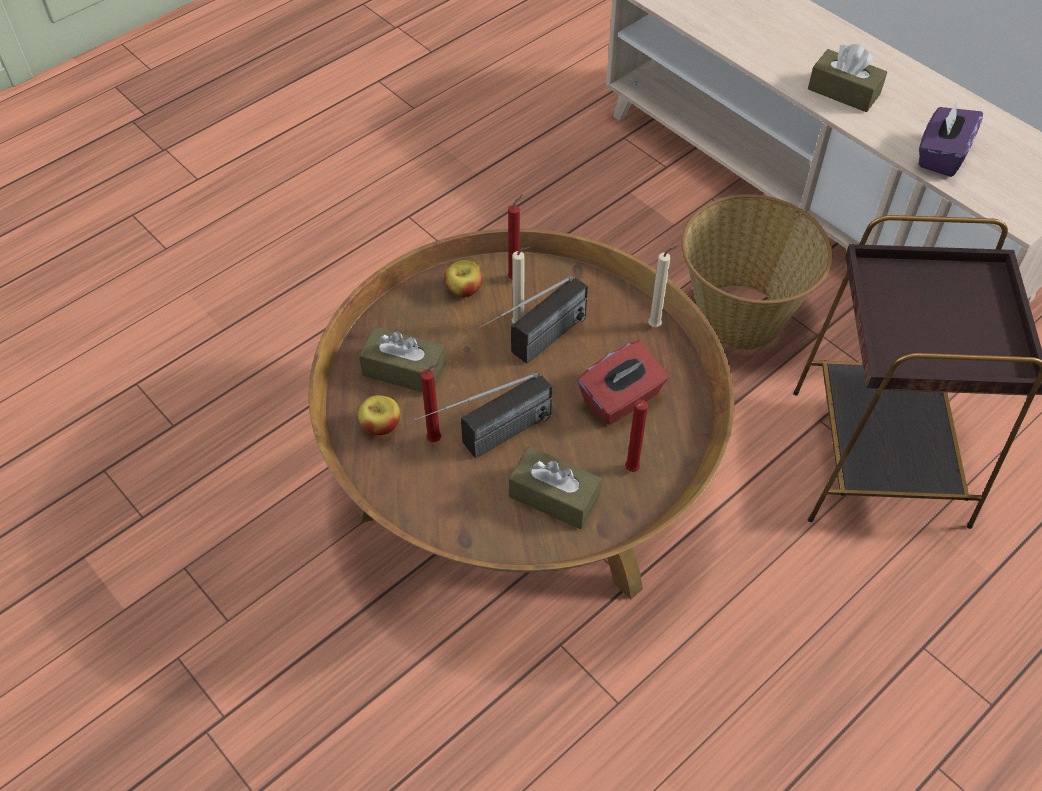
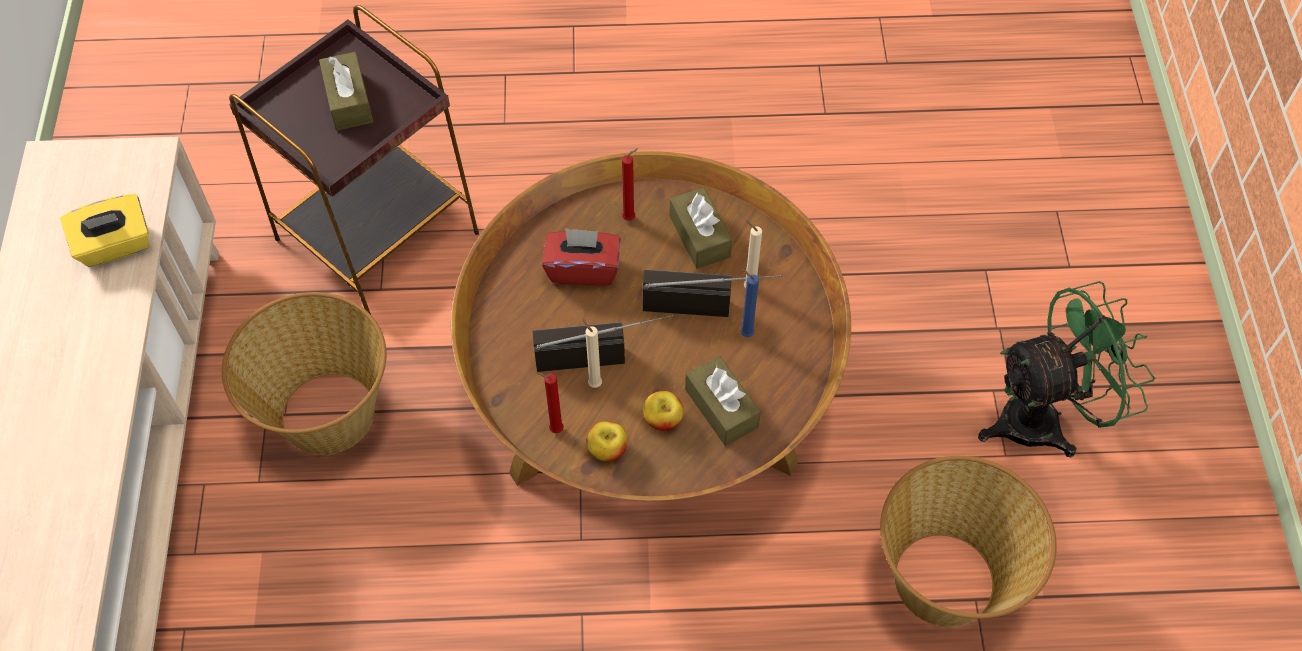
camera: 140 degrees left, 5 degrees up
apple [358,395,400,435] -> apple moved to [643,391,684,431]
red candle [421,363,441,442] -> blue candle [740,269,759,337]
beige candle [648,246,678,327] -> beige candle moved to [744,220,762,288]
brown tissue box [808,44,887,112] -> brown tissue box moved to [319,52,373,131]
purple tissue box [919,101,983,177] -> yellow tissue box [60,194,149,267]
none -> basket [880,456,1057,627]
none -> green fan [978,281,1155,458]

